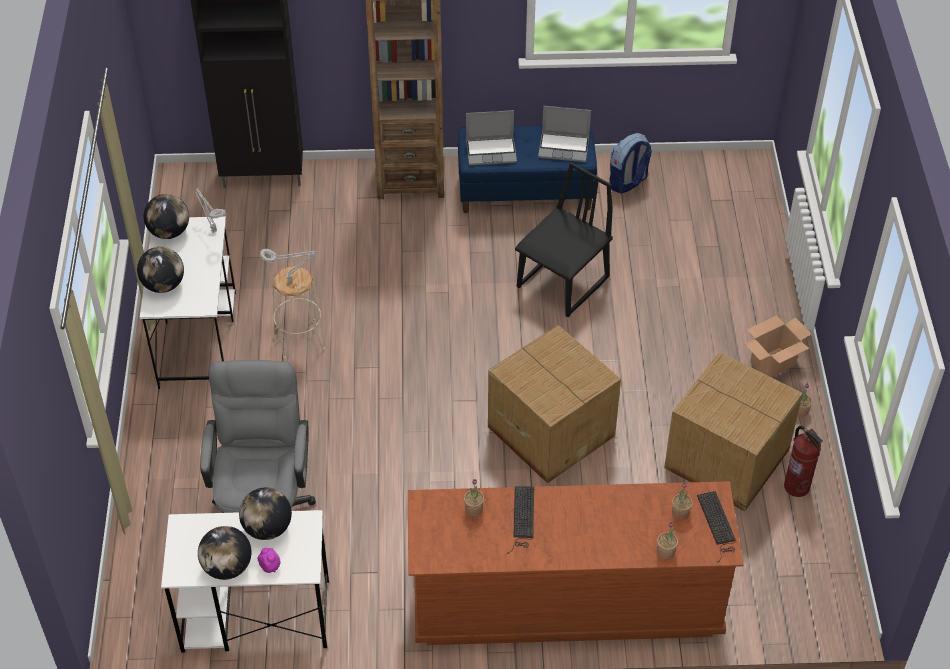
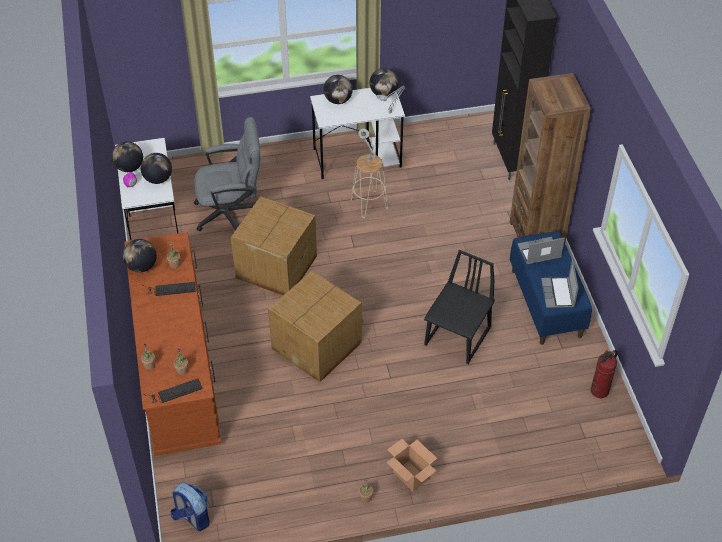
camera: 80 degrees right, 0 degrees up
laptop [466,110,517,165] -> laptop turned 90 degrees clockwise [518,237,565,264]
black chair [515,162,613,317] -> black chair turned 90 degrees counterclockwise [424,250,495,364]
backpack [609,133,652,194] -> backpack moved to [170,482,210,531]
cardboard box [664,352,803,511] -> cardboard box moved to [231,196,317,295]
fire extinguisher [784,426,823,497] -> fire extinguisher moved to [591,350,618,398]
none -> globe [123,239,157,272]

